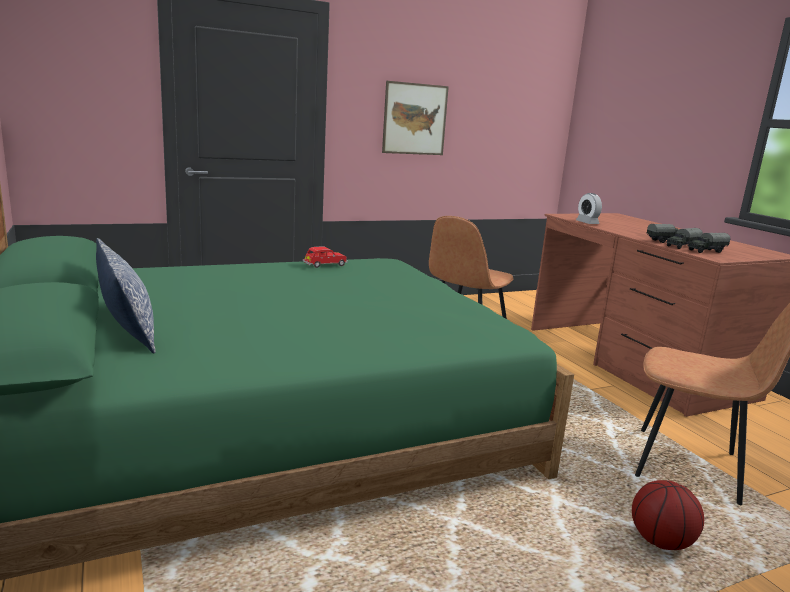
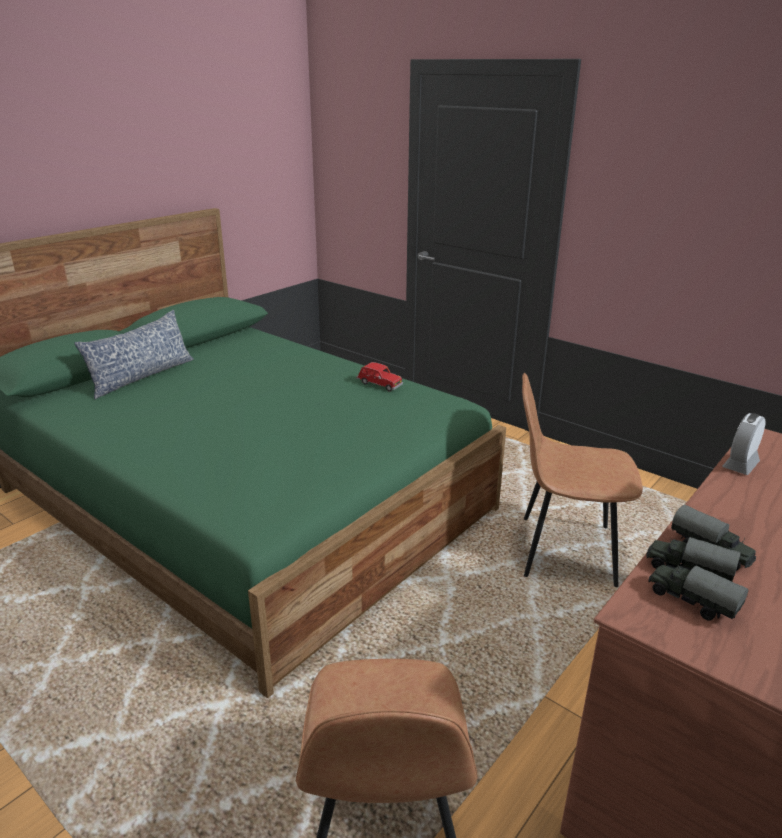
camera: 65 degrees right, 10 degrees up
picture [382,81,449,155] -> none
basketball [632,480,704,550] -> none

